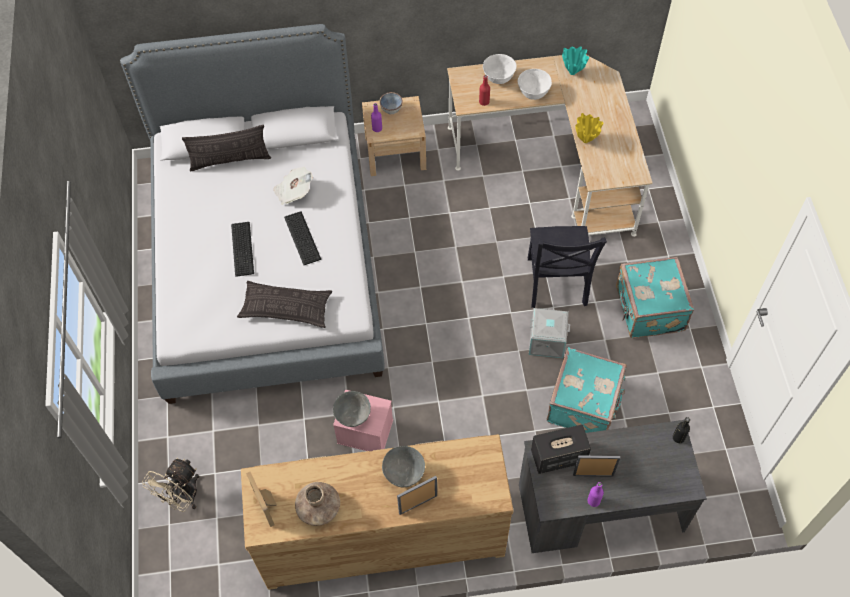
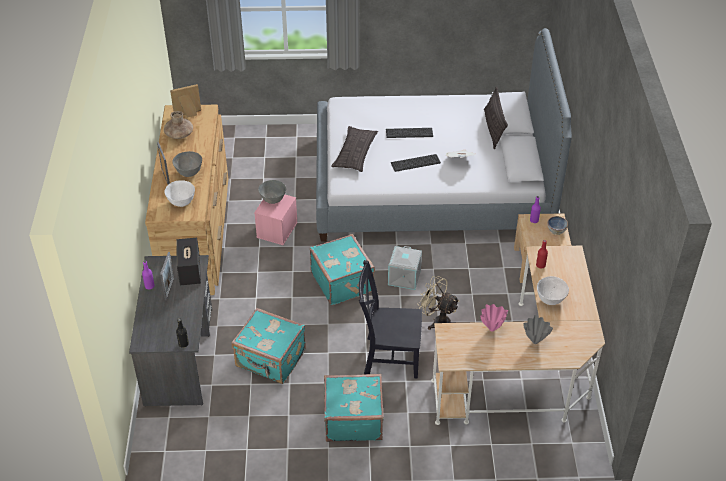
camera: 95 degrees right, 15 degrees down
beige fan [142,458,199,512] -> beige fan moved to [417,276,460,330]
white bowl [483,54,516,84] -> white bowl moved to [165,180,195,207]
grey storage box [529,308,570,358] -> grey storage box moved to [388,246,422,290]
turquoise vase [562,46,589,75] -> none
yellow vase [575,113,603,143] -> pink vase [481,304,508,332]
none -> turquoise suitcase [310,234,375,305]
none -> grey vase [523,315,553,344]

